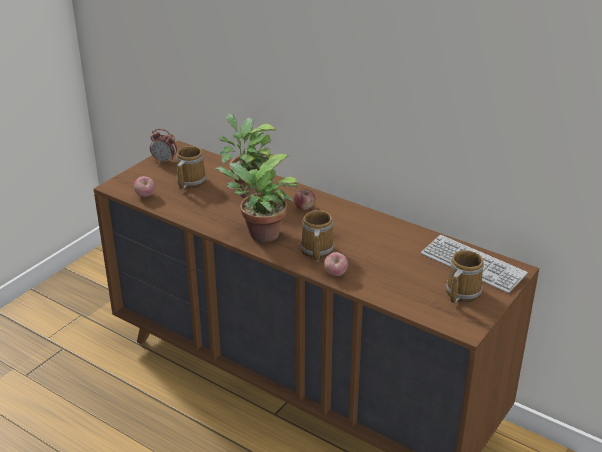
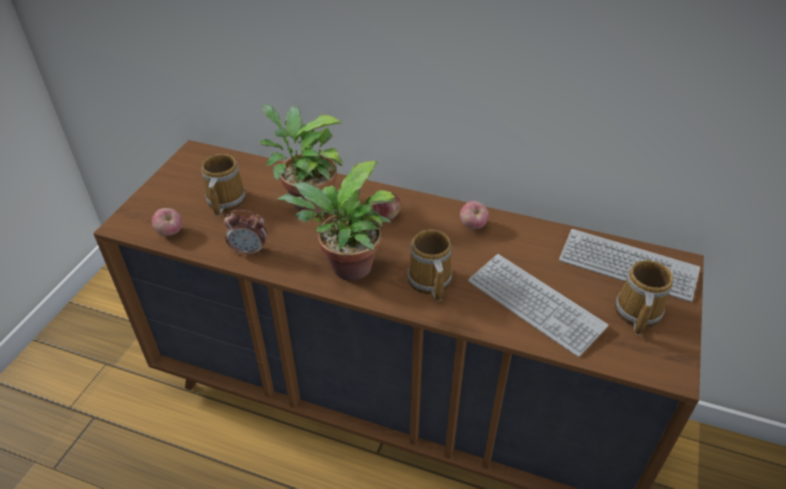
camera: 15 degrees left, 10 degrees up
alarm clock [150,129,177,164] -> alarm clock moved to [224,210,267,255]
apple [324,252,348,276] -> apple moved to [460,201,489,229]
none -> keyboard [468,254,608,357]

